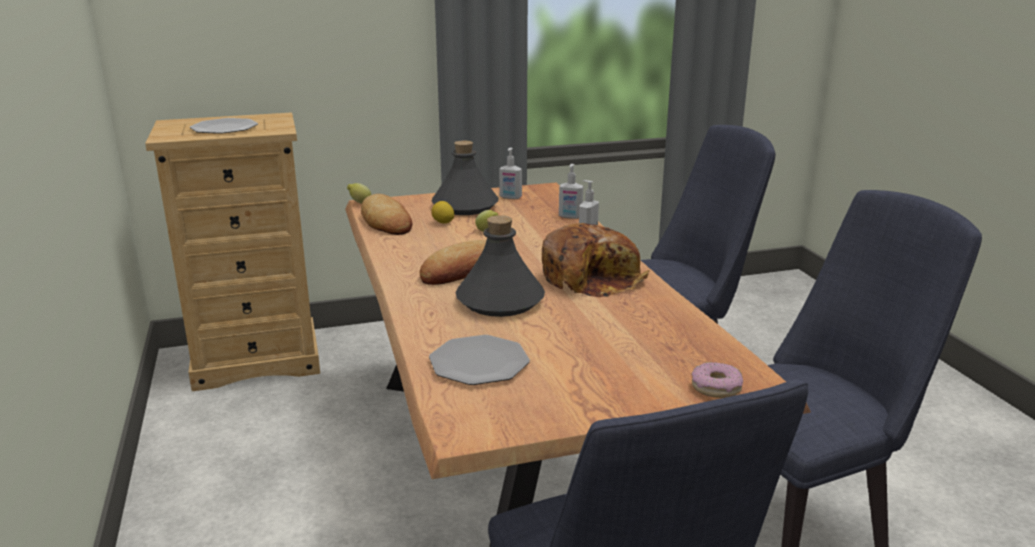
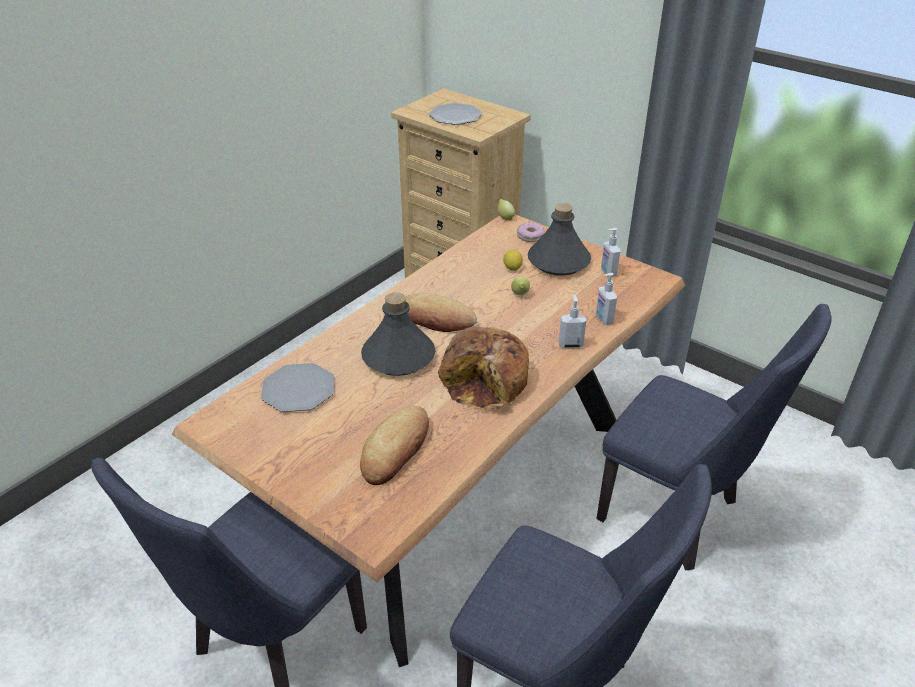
camera: 55 degrees right, 15 degrees up
bread [361,194,412,235] -> bread moved to [360,406,429,485]
donut [691,362,743,398] -> donut moved to [517,222,544,242]

